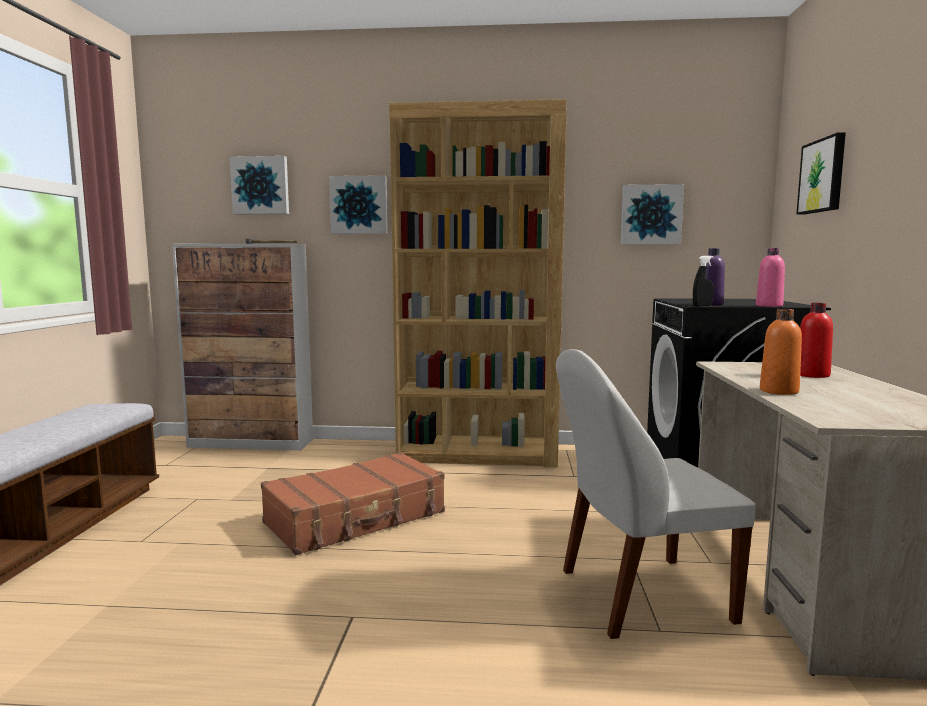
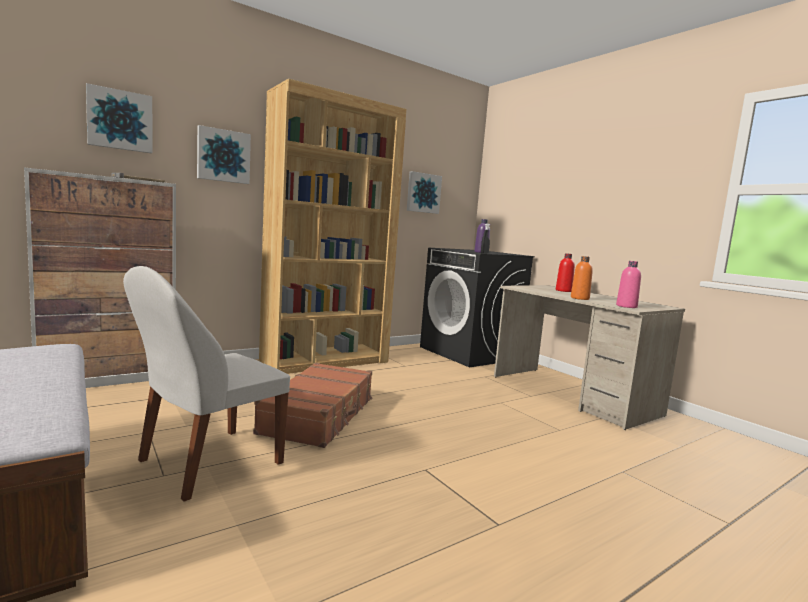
camera: 40 degrees left, 0 degrees up
white chair [556,349,756,639] -> white chair moved to [123,266,290,502]
pink bottle [756,248,785,307] -> pink bottle moved to [616,261,641,308]
picture [796,132,846,215] -> none

